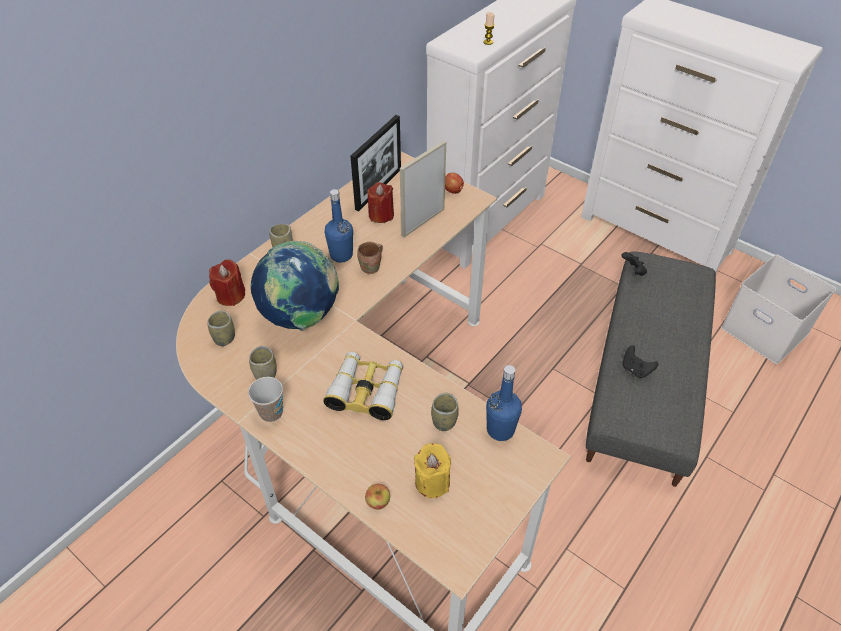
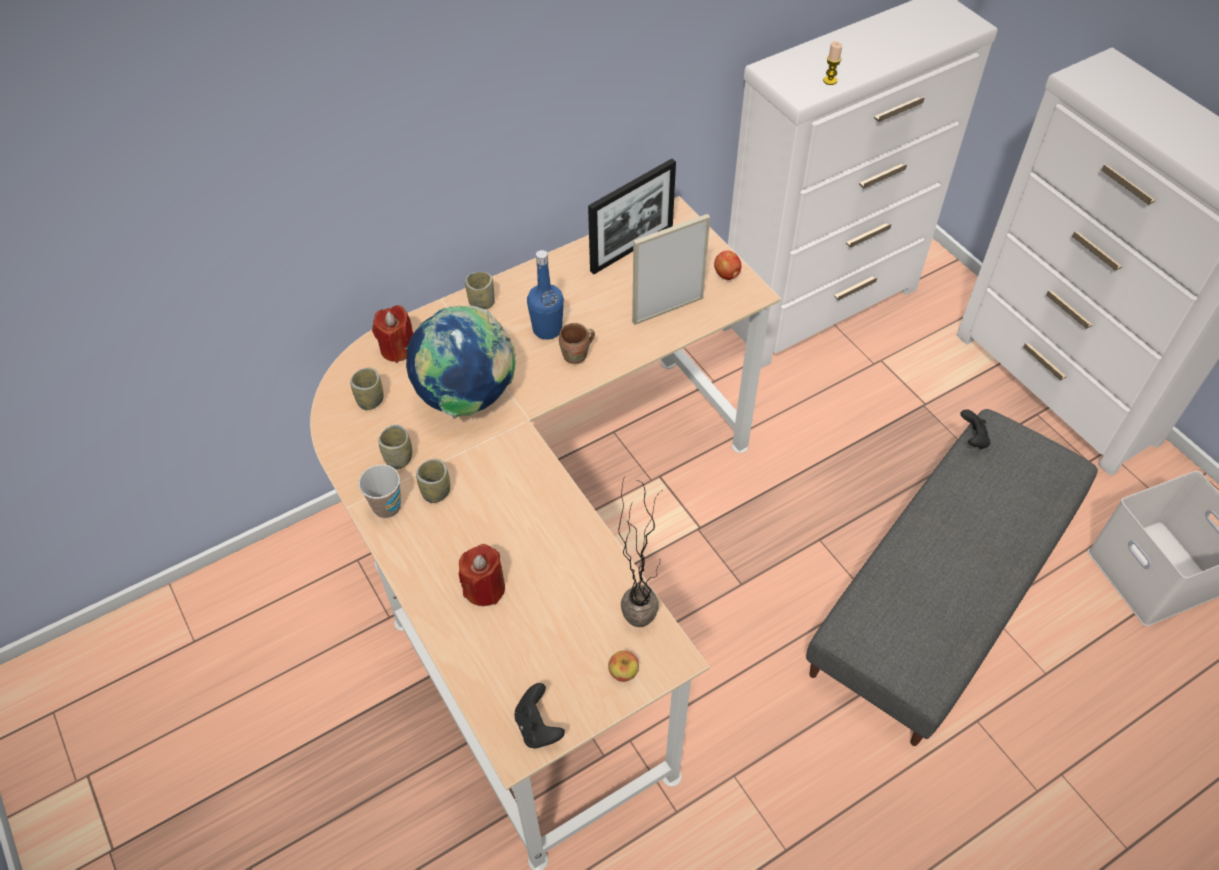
camera: 20 degrees right, 5 degrees up
binoculars [323,351,403,420] -> none
apple [365,484,390,510] -> apple moved to [608,651,639,682]
red candle [367,182,394,223] -> red candle moved to [459,544,505,606]
yellow candle [414,443,451,498] -> none
cup [431,393,459,431] -> cup moved to [416,459,450,503]
blue bottle [486,365,522,441] -> potted plant [618,474,660,627]
black game controller [622,346,658,378] -> black game controller moved to [515,683,565,748]

